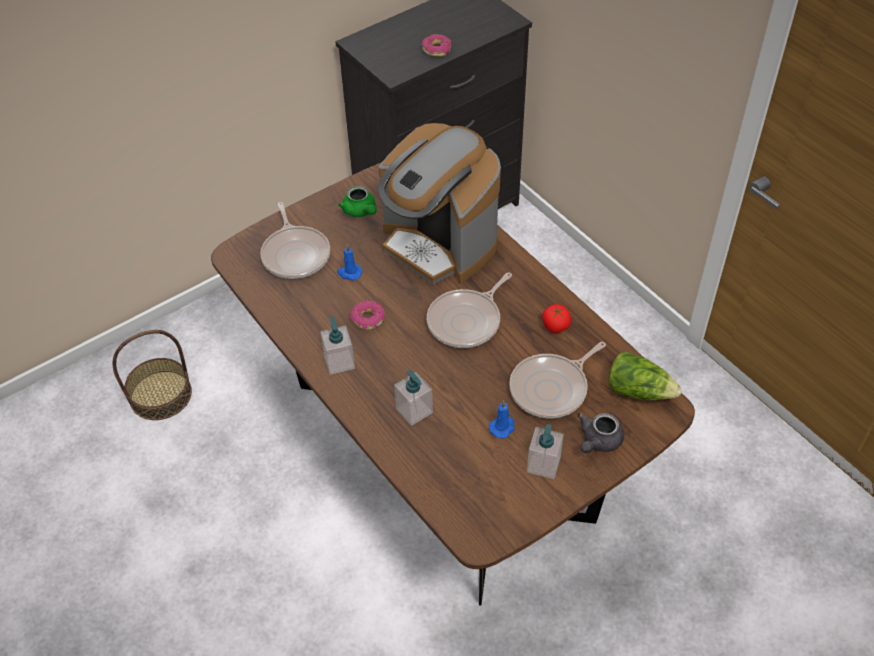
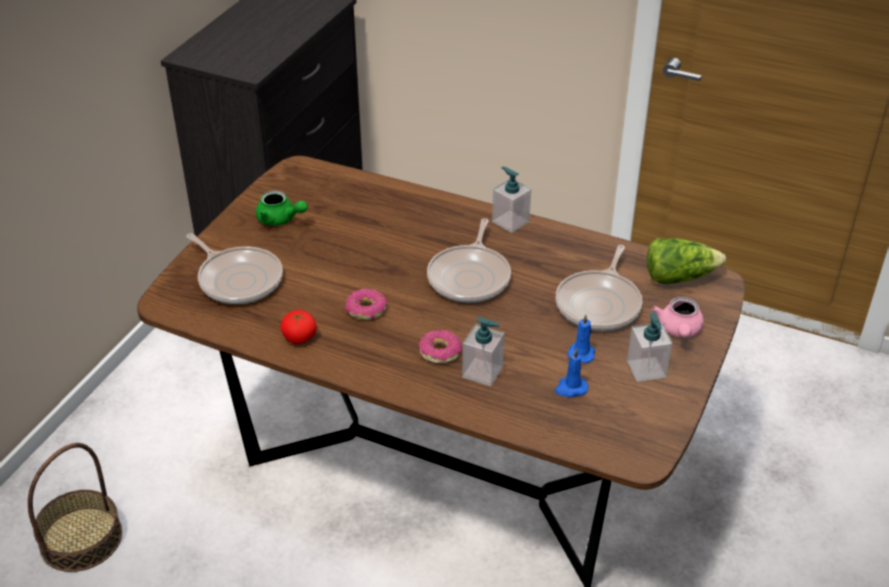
camera: 30 degrees left, 10 degrees down
soap dispenser [321,315,355,375] -> soap dispenser moved to [492,167,531,233]
blue candle [337,244,362,280] -> blue candle moved to [555,348,588,397]
coffee machine [378,123,501,285] -> none
donut [422,34,451,57] -> donut moved to [419,330,462,364]
tomato [542,304,571,333] -> tomato moved to [281,310,317,344]
grey teapot [577,413,624,453] -> pink teapot [652,297,704,338]

